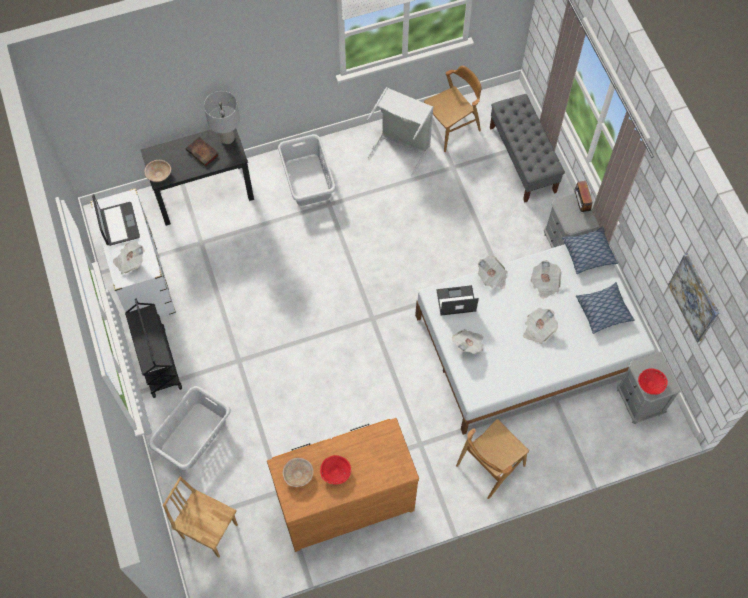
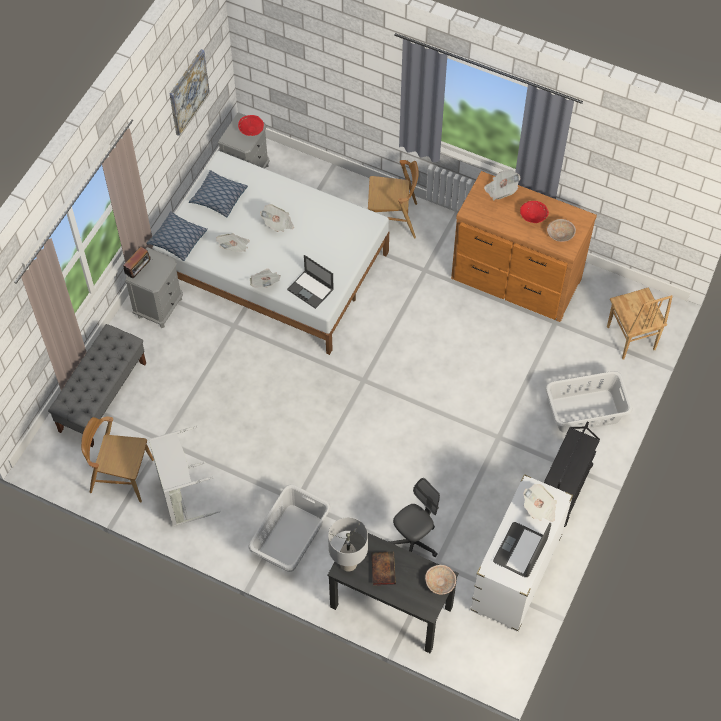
camera: 135 degrees left, 5 degrees down
newspaper [452,329,484,354] -> newspaper moved to [484,169,521,200]
none -> grey office chair [388,478,440,557]

